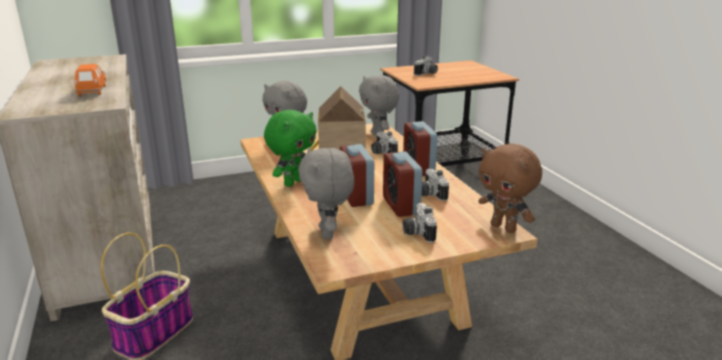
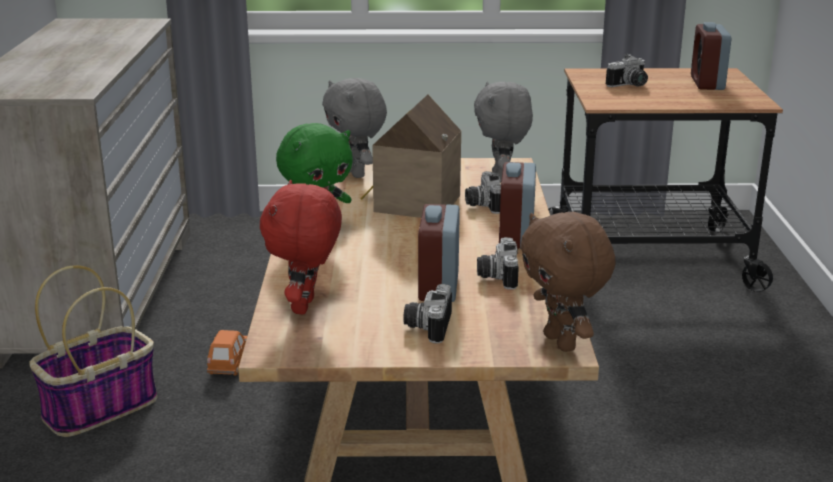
camera: 20 degrees right, 0 degrees up
orange toy car [74,64,106,96] -> orange toy car moved to [207,330,247,376]
grey plush toy [298,147,354,239] -> red plush toy [260,180,342,314]
alarm clock [340,144,374,207] -> alarm clock moved to [691,22,731,90]

